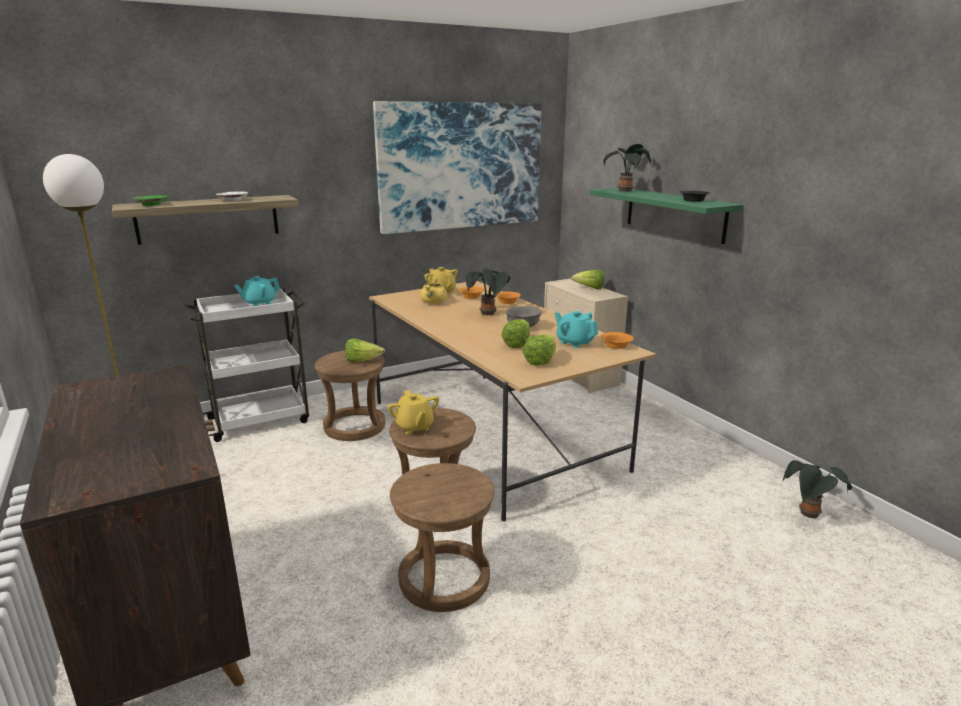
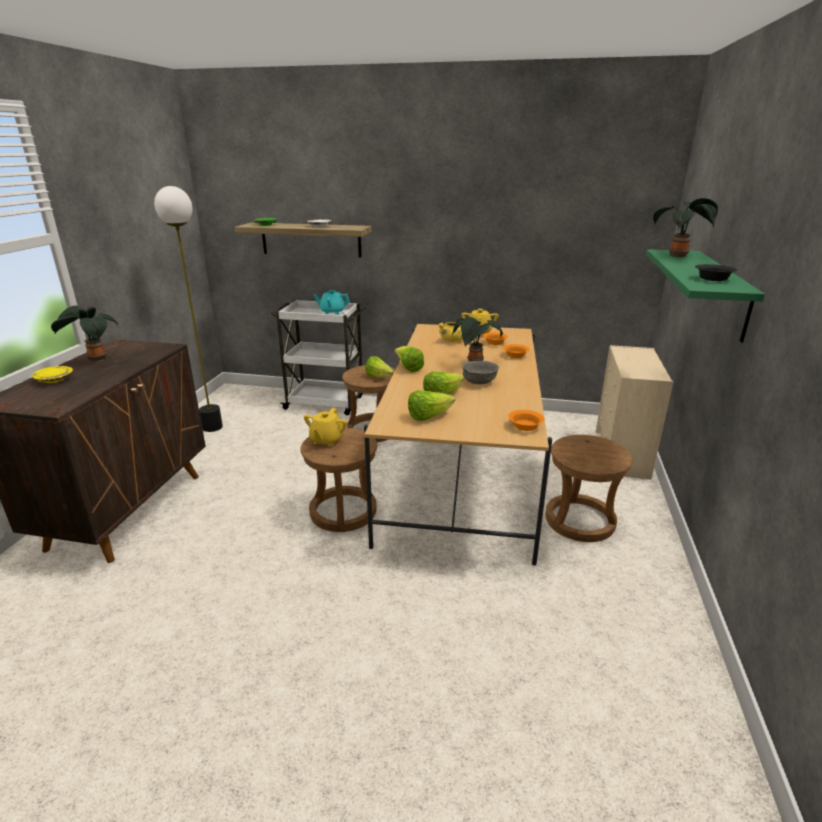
camera: 40 degrees right, 5 degrees up
picture [373,101,541,234] -> none
brown stool [390,463,494,612] -> brown stool moved to [546,435,632,542]
turquoise teapot [554,311,598,348] -> none
lettuce [571,269,604,289] -> lettuce moved to [394,346,424,372]
potted plant [783,460,852,518] -> potted plant moved to [51,306,118,361]
none -> yellow plate [32,366,73,383]

